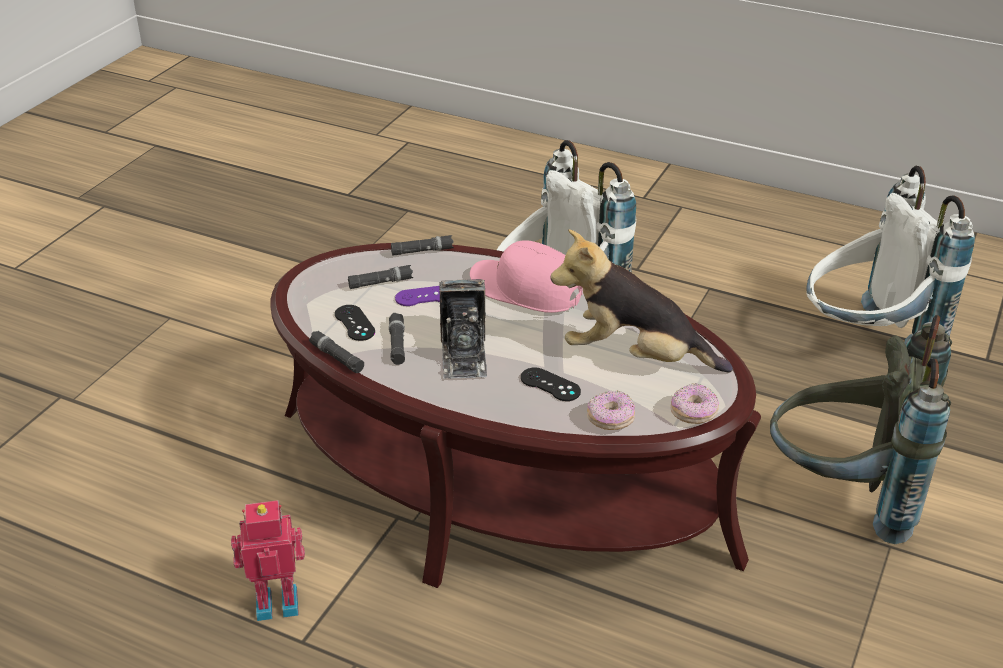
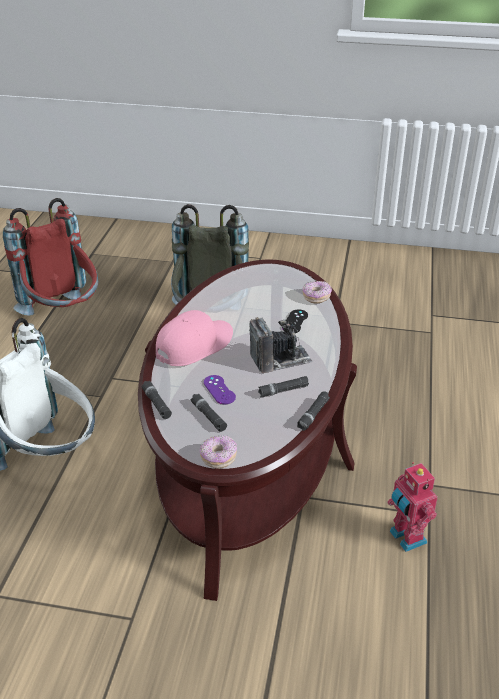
camera: 105 degrees left, 0 degrees up
black game controller [335,305,375,341] -> none
pink cap [470,240,583,313] -> pink cap turned 150 degrees counterclockwise [156,310,233,366]
plush toy [550,229,733,372] -> none
donut [670,383,719,424] -> donut moved to [200,435,237,469]
white backpack [806,166,975,345] -> red backpack [3,198,98,316]

